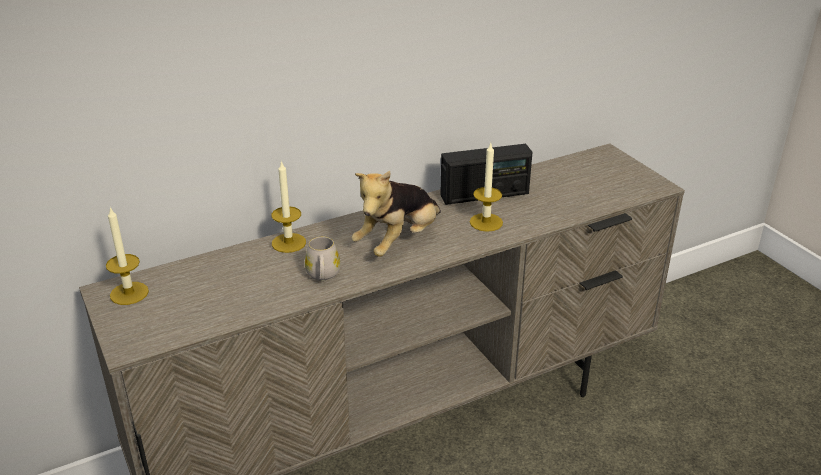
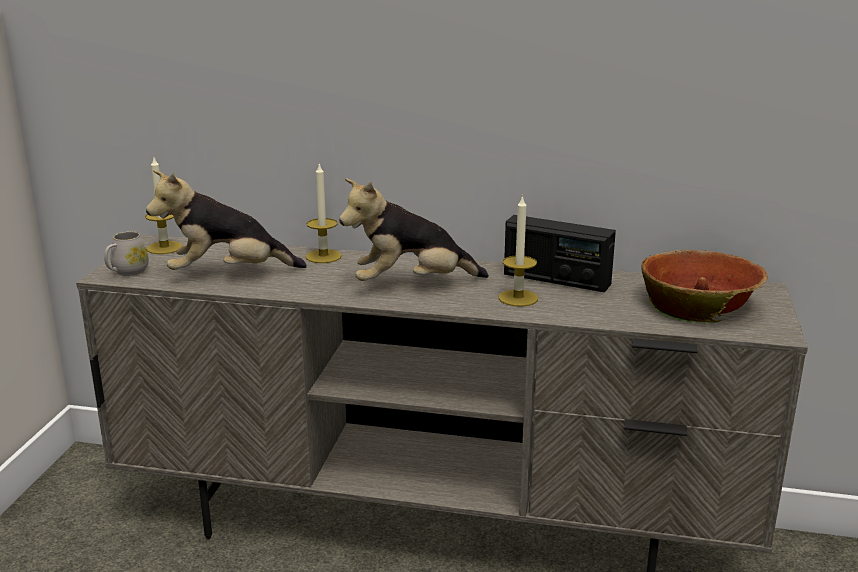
camera: 40 degrees right, 10 degrees down
white mug [305,237,340,281] -> white mug moved to [104,231,149,276]
none -> plush toy [146,170,307,270]
none -> bowl [641,250,768,323]

